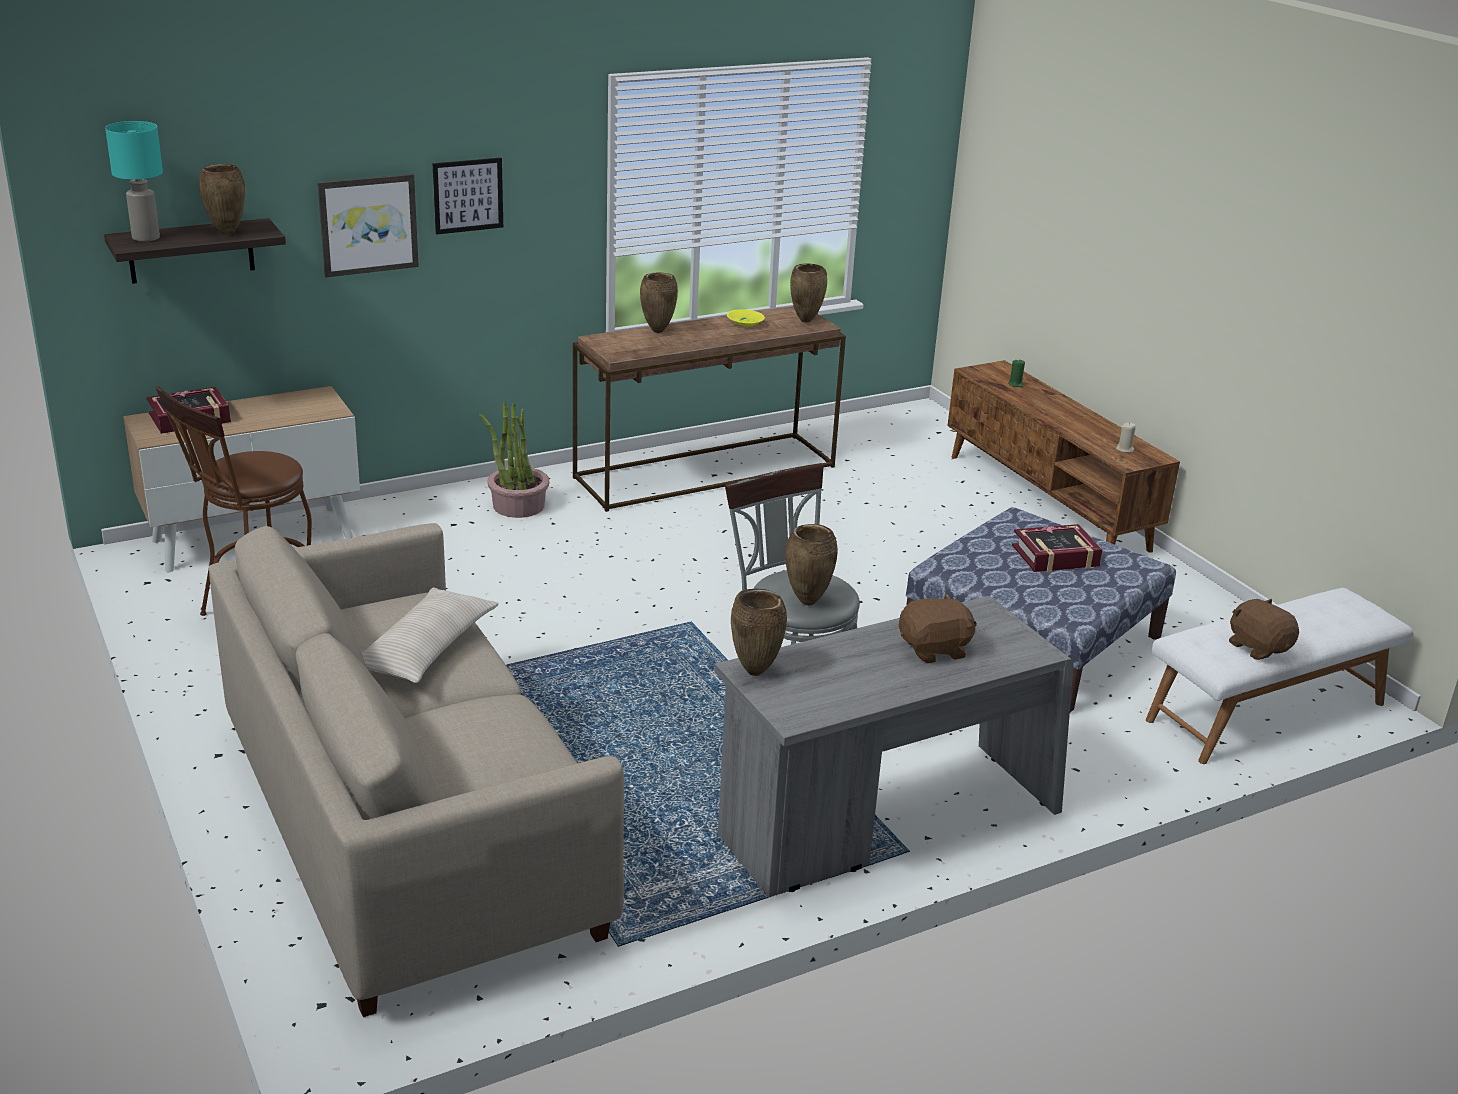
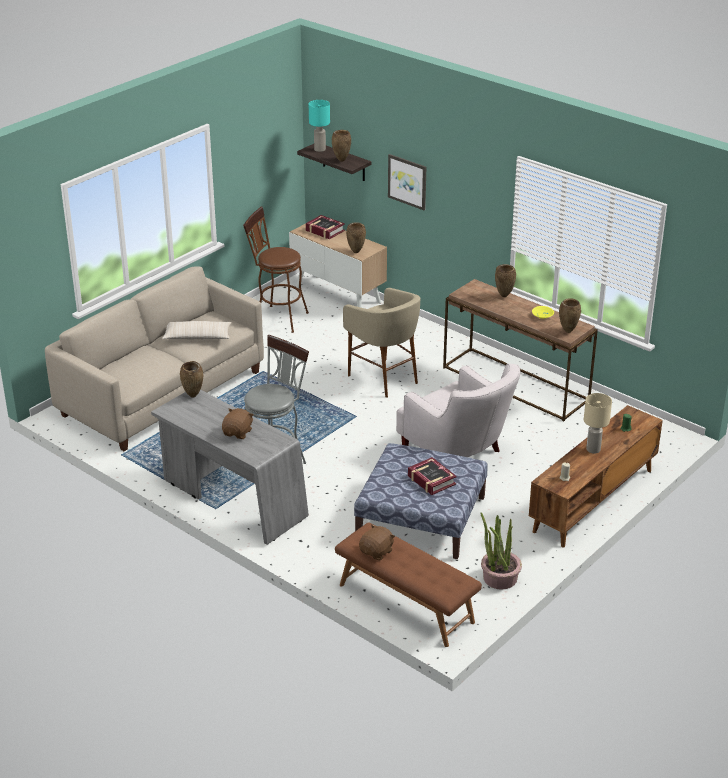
camera: 70 degrees right, 5 degrees up
picture [432,158,503,235] -> none
potted plant [479,402,549,518] -> potted plant moved to [480,513,522,590]
brown vase [785,524,838,605] -> brown vase moved to [346,222,366,253]
brown plush toy [899,593,977,664] -> brown plush toy turned 120 degrees counterclockwise [222,408,254,439]
white bench [1146,588,1413,764] -> brown bench [335,522,482,647]
none -> beige stool [343,288,421,398]
none -> white armchair [396,363,520,457]
none -> beige table lamp [584,393,612,453]

